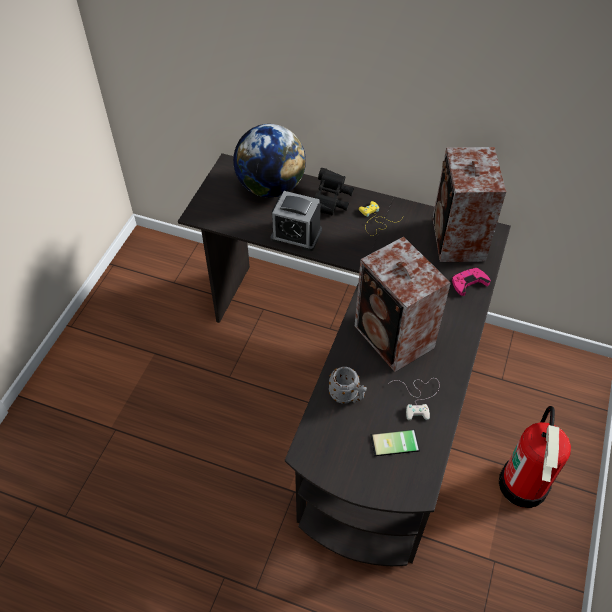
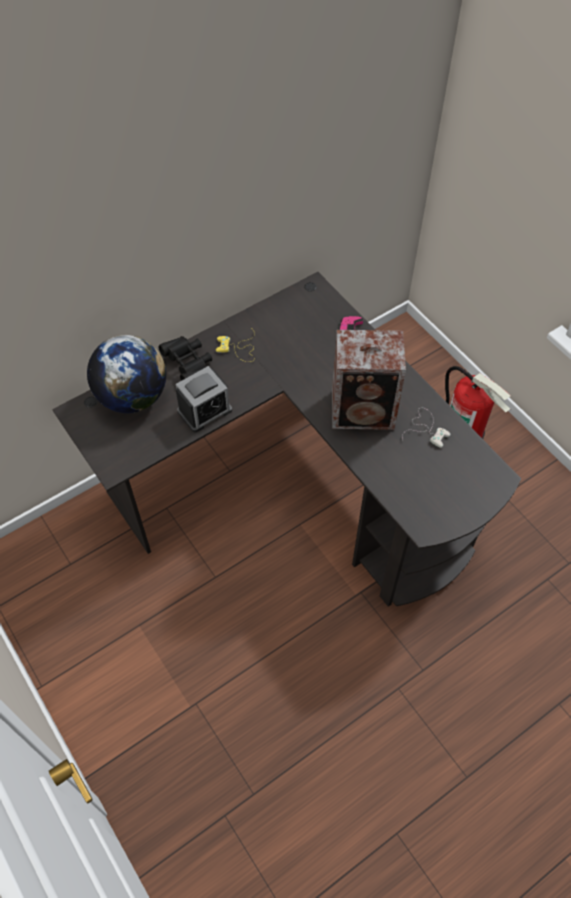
camera: 55 degrees left, 5 degrees up
grey mug [329,367,367,404] -> none
phone [370,429,420,456] -> none
speaker [433,147,506,262] -> none

